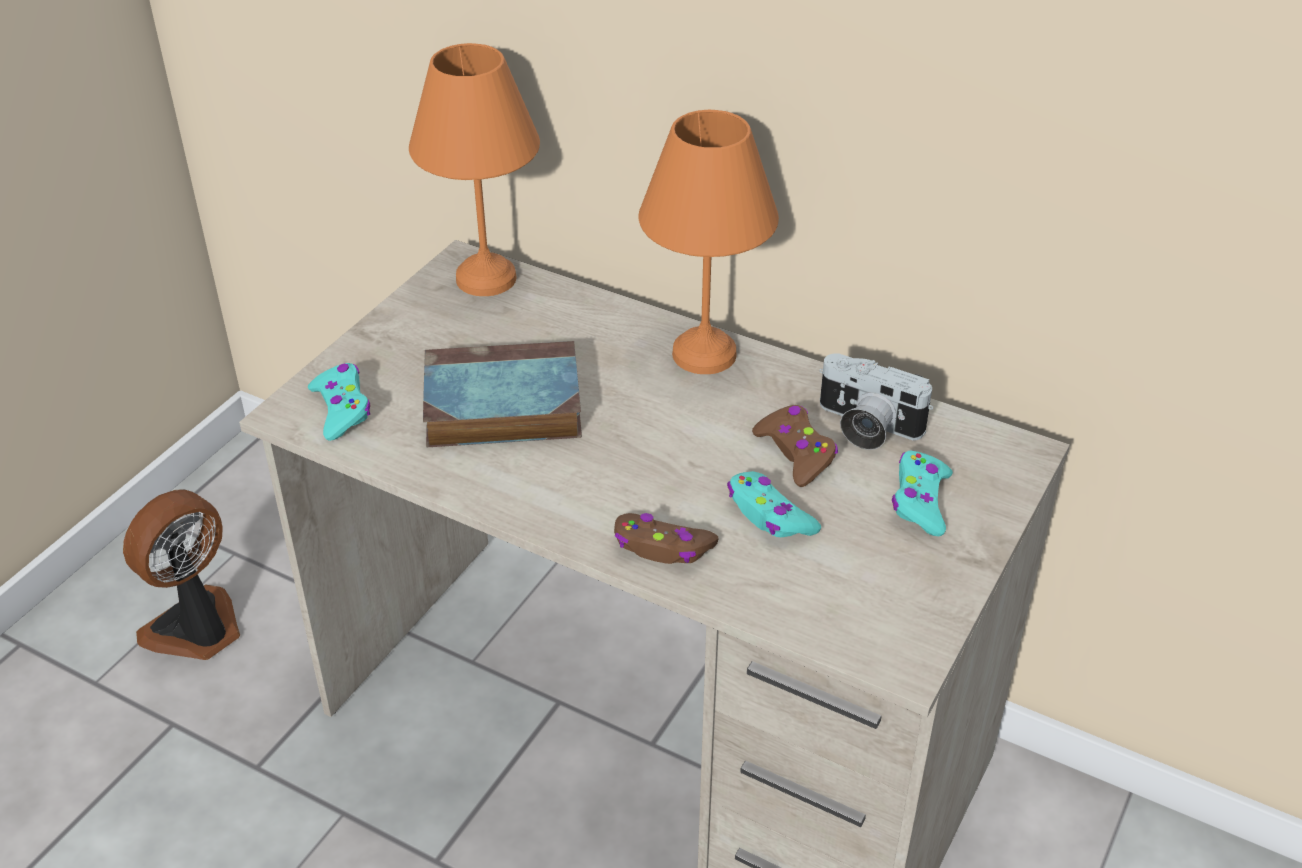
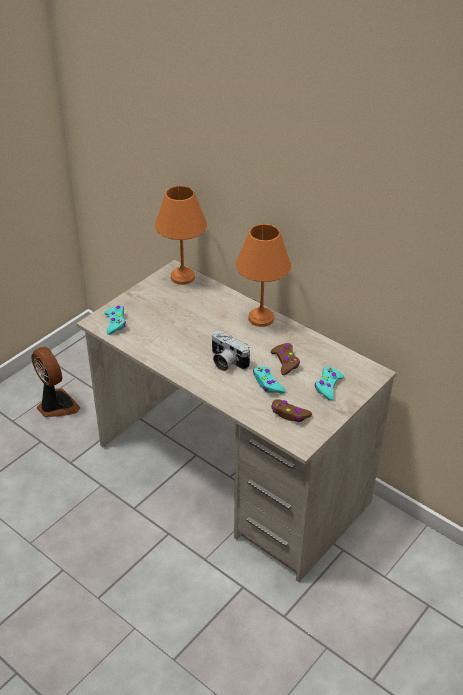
camera: 10 degrees right, 0 degrees up
fan [123,489,240,660] -> fan turned 90 degrees clockwise [31,347,81,417]
book [423,341,582,447] -> none
brown game controller [614,513,719,564] -> brown game controller moved to [271,399,312,422]
camera [820,353,933,450] -> camera moved to [212,331,250,371]

